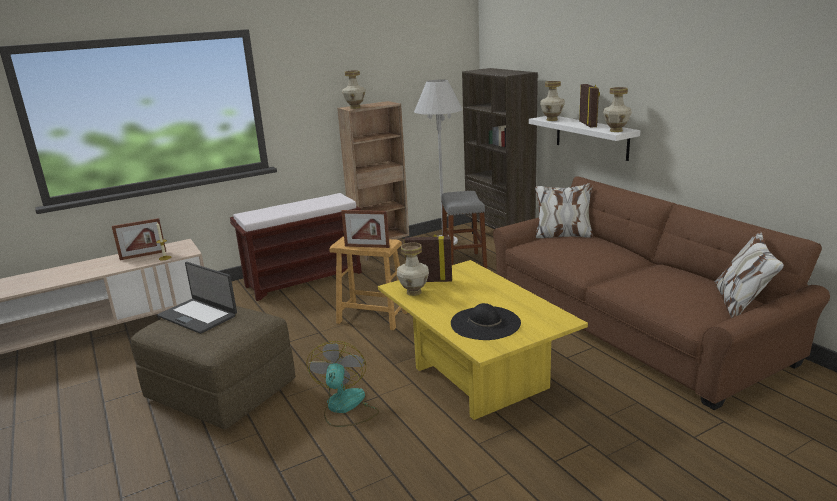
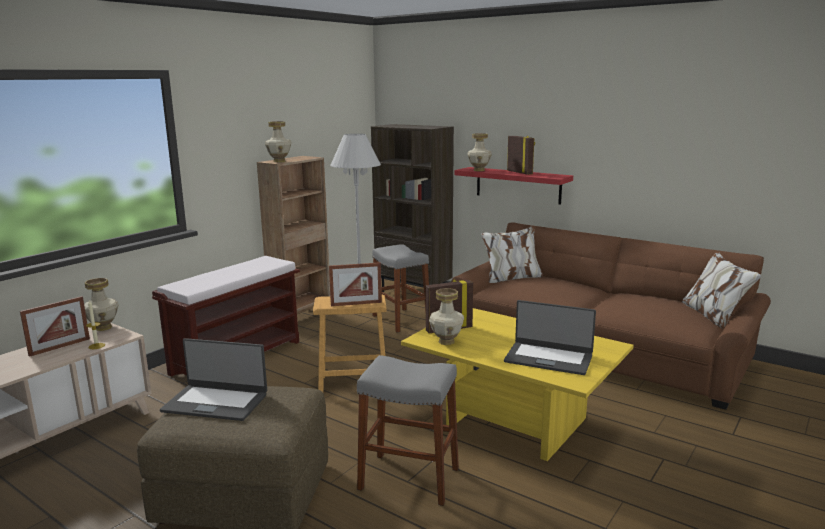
camera: 25 degrees left, 5 degrees down
fan [306,341,379,427] -> grey stool [357,355,459,506]
black hat [451,303,521,340] -> laptop [504,300,596,375]
white shelf [529,116,640,161] -> red shelf [454,167,573,204]
vase [603,87,632,132] -> vase moved to [84,278,119,331]

